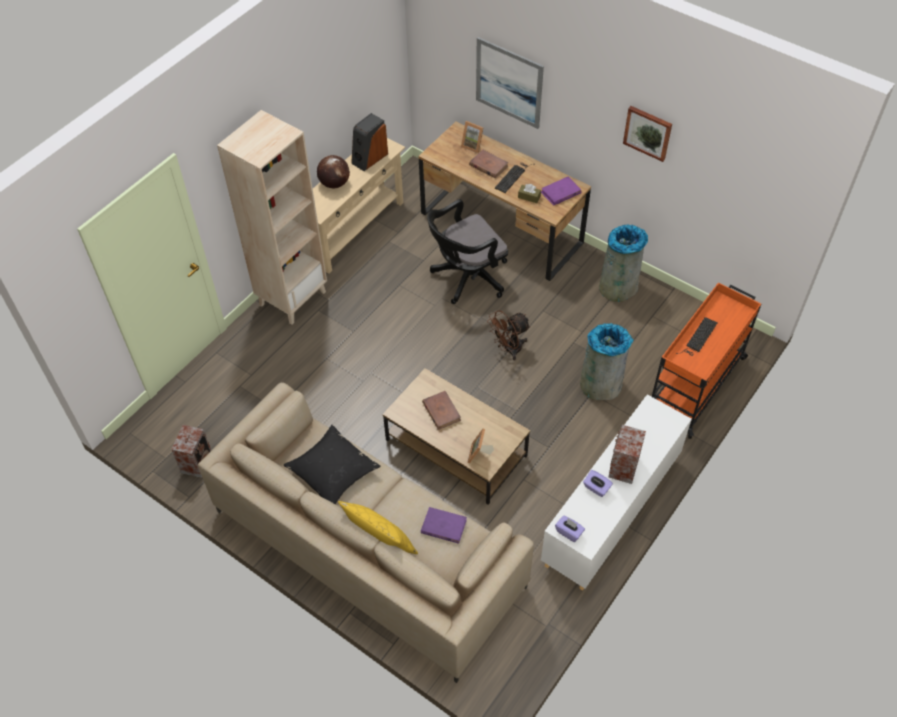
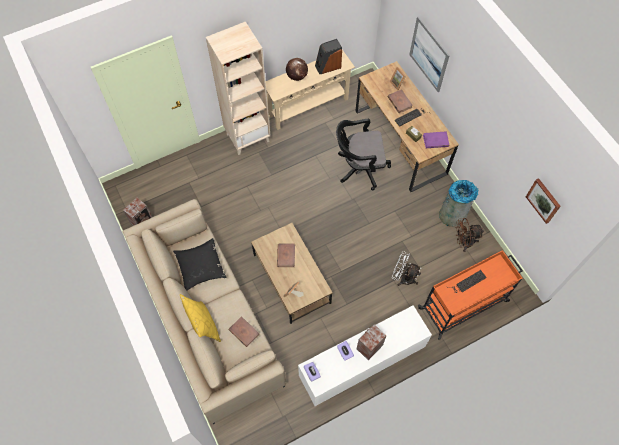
camera: 25 degrees right, 10 degrees up
purple book [421,507,467,544] -> brown book [228,316,260,347]
brown fan [487,310,531,360] -> brown fan moved to [455,218,484,252]
grey trash can [580,323,633,400] -> white fan [392,251,421,286]
picture [623,106,672,162] -> picture moved to [526,178,561,224]

